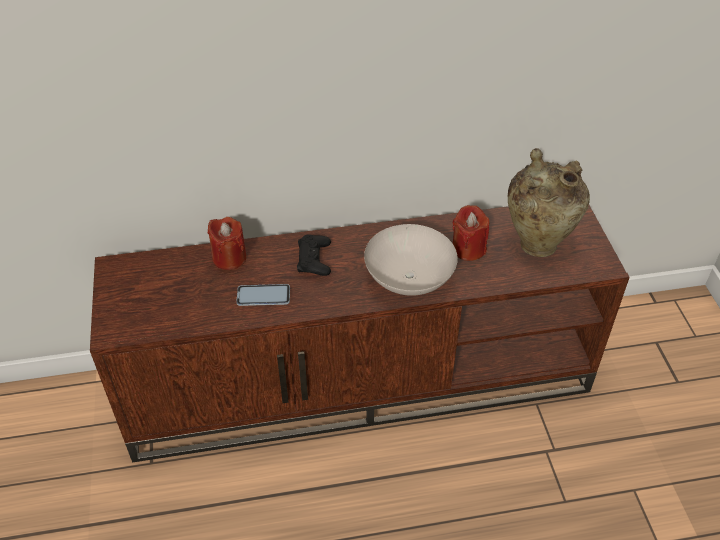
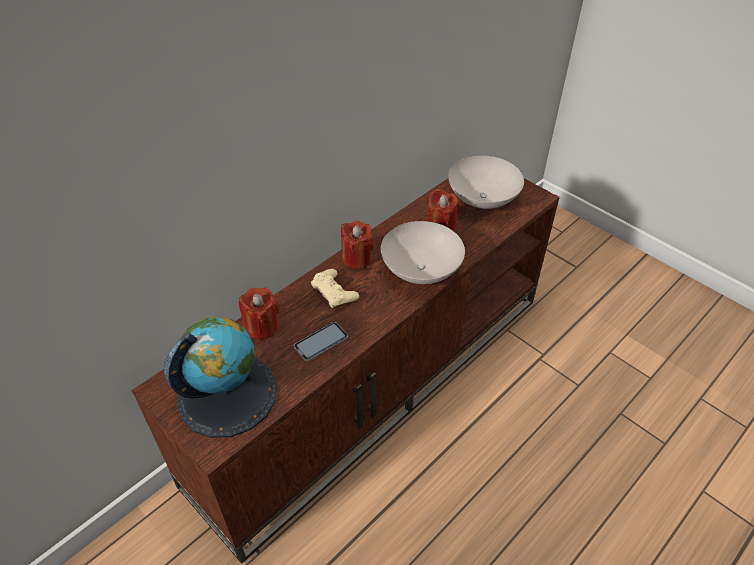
camera: 35 degrees left, 0 degrees up
black game controller [297,234,331,276] -> beige game controller [311,269,359,308]
beige vase [508,148,590,257] -> white bowl [448,156,524,209]
none -> globe [164,317,277,438]
none -> red candle [341,220,374,269]

